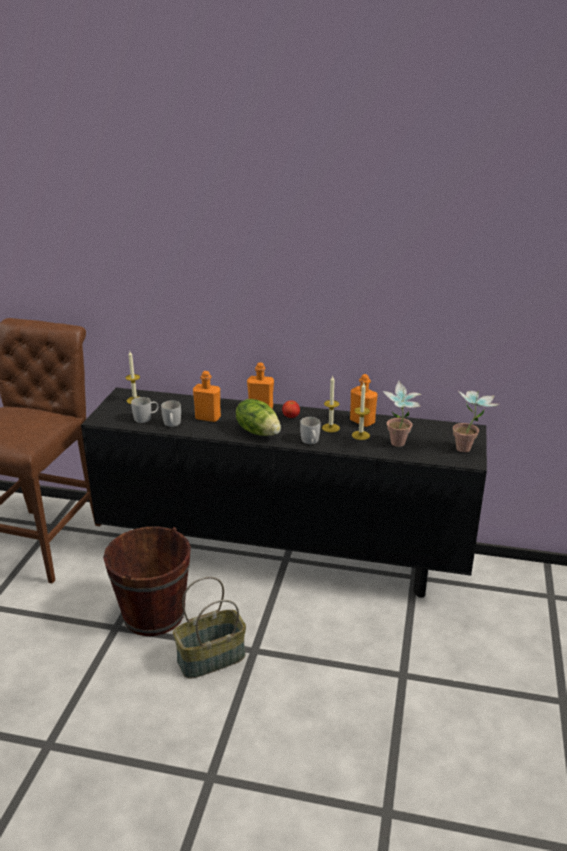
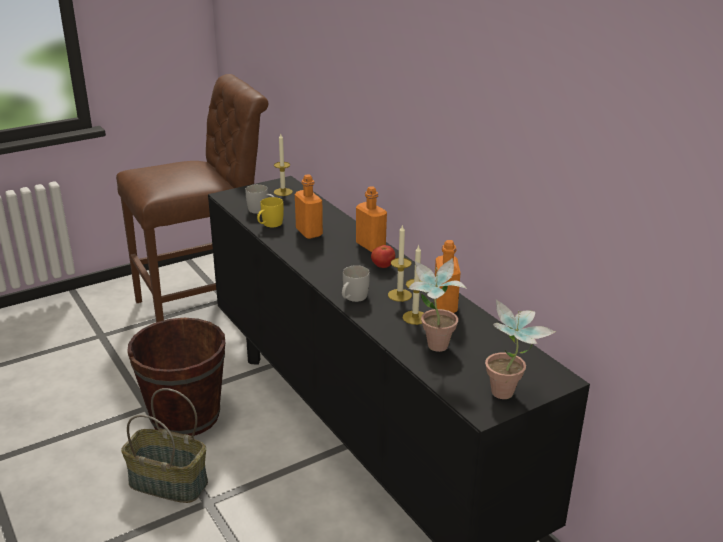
camera: 45 degrees right, 0 degrees up
white mug [161,401,181,427] -> yellow mug [257,197,284,228]
lettuce [236,399,281,436] -> none

